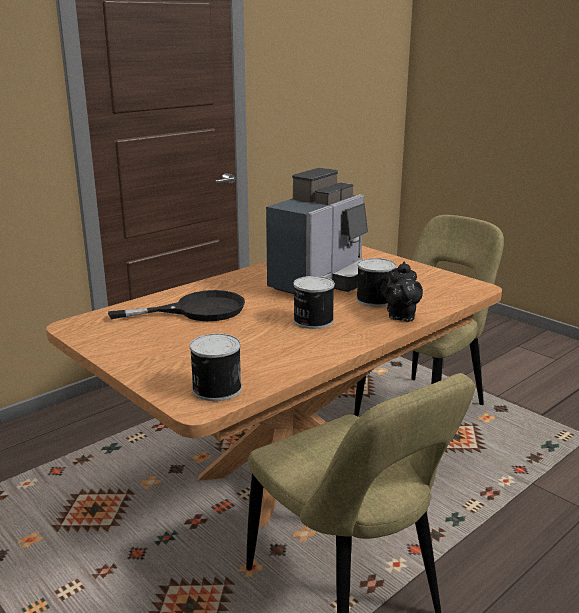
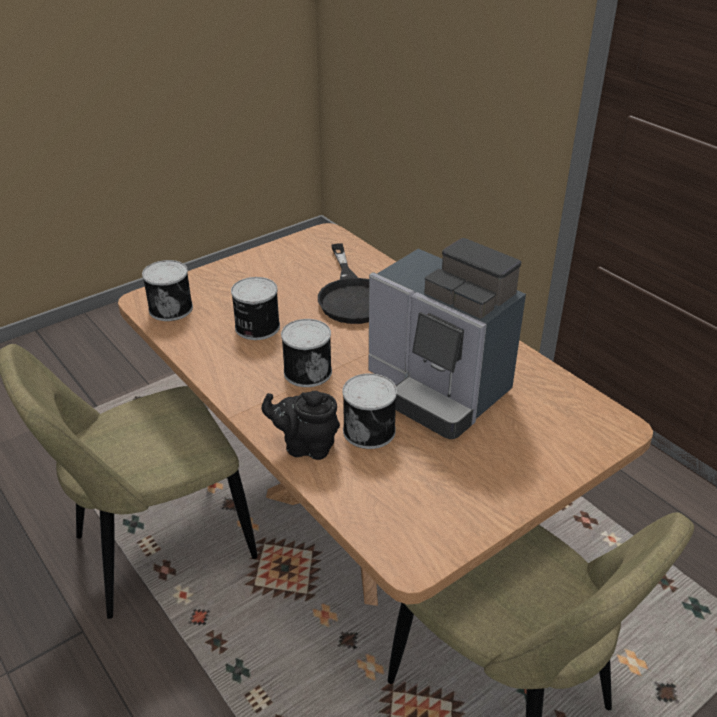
camera: 95 degrees right, 15 degrees up
none -> can [231,277,280,340]

